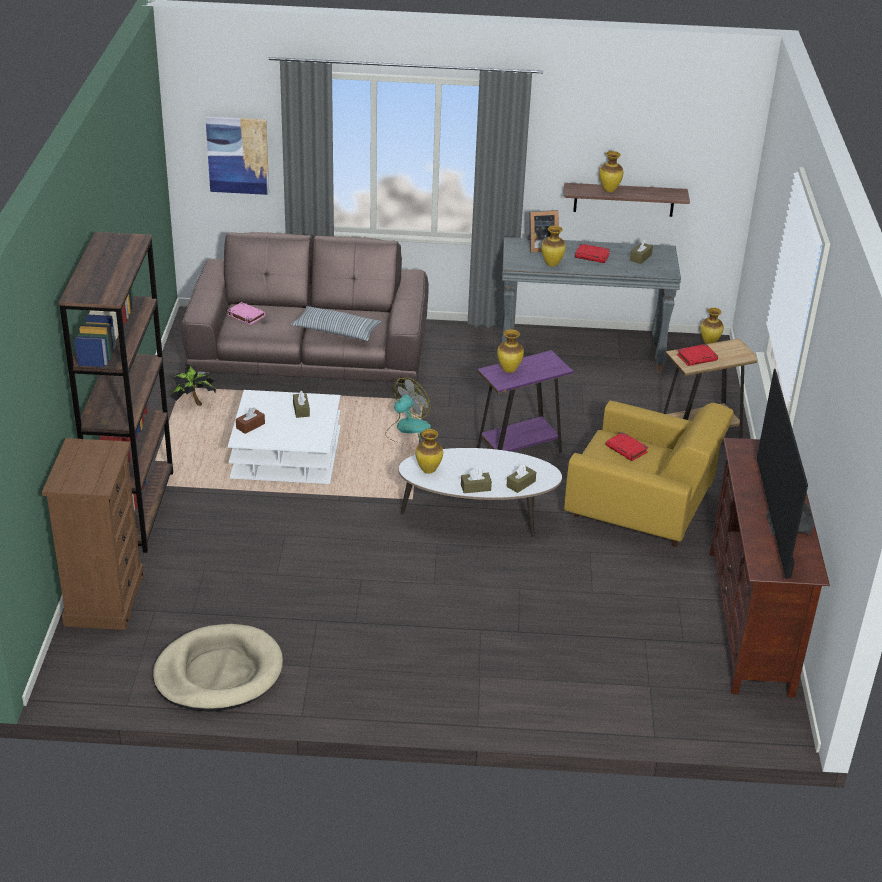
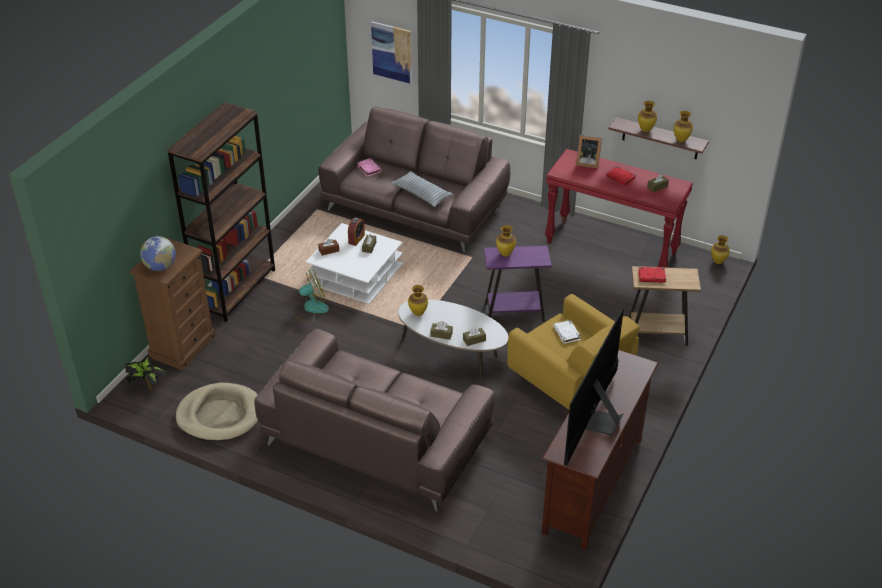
camera: 25 degrees right, 5 degrees up
potted plant [170,365,216,406] -> potted plant moved to [125,356,167,391]
fan [385,377,431,445] -> fan moved to [292,270,329,323]
grey console table [501,237,681,373] -> red console table [545,149,693,268]
vase [541,226,566,267] -> vase moved to [673,111,693,142]
red book [606,432,648,461] -> white book [553,320,581,344]
none -> globe [140,236,176,271]
none -> brown sofa [254,329,495,512]
none -> alarm clock [348,218,365,246]

